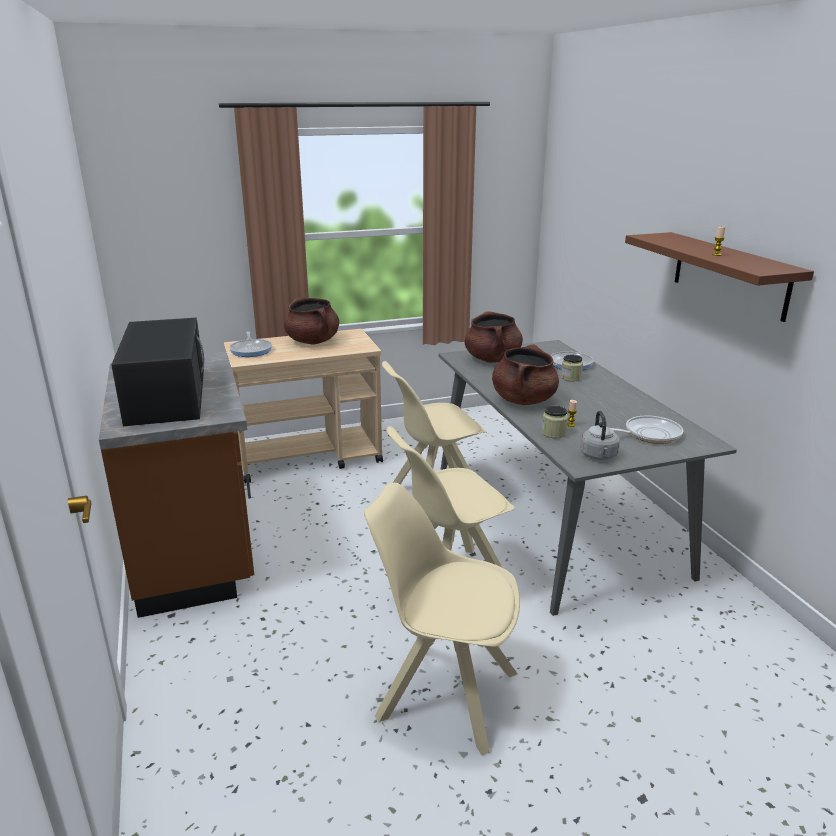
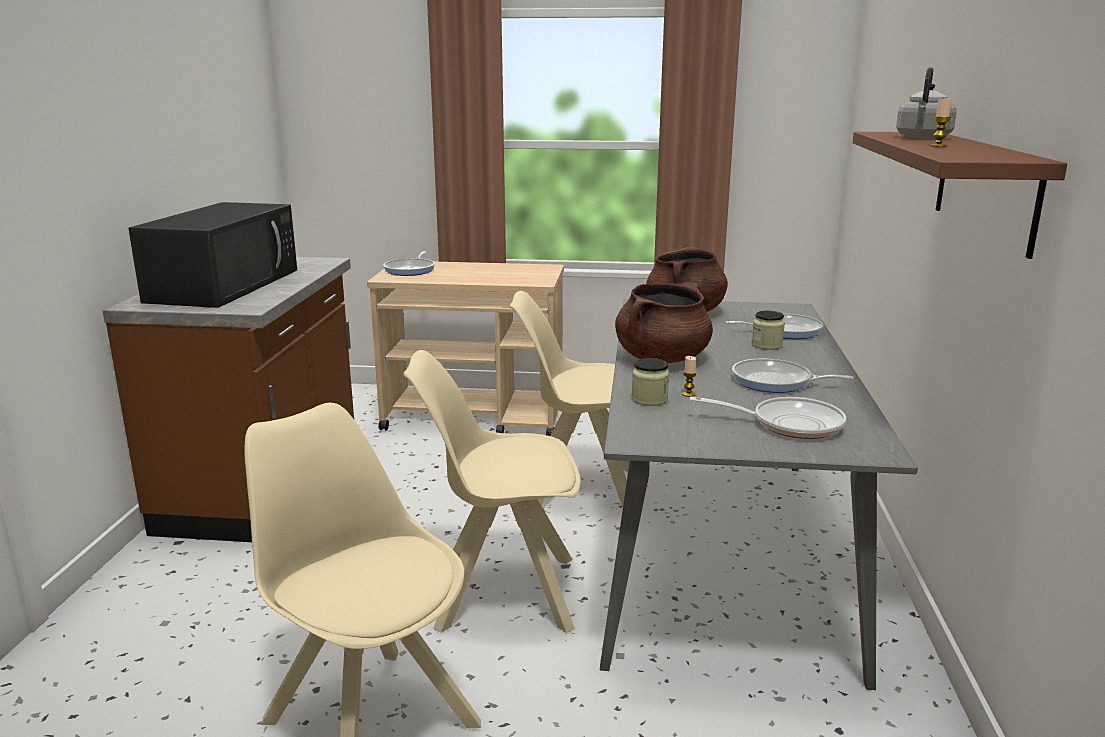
camera: 25 degrees right, 5 degrees down
brown cooking pot [284,298,339,345] -> none
grey kettle [580,410,620,460] -> grey kettle moved to [896,67,957,139]
none -> frying pan [732,359,854,393]

